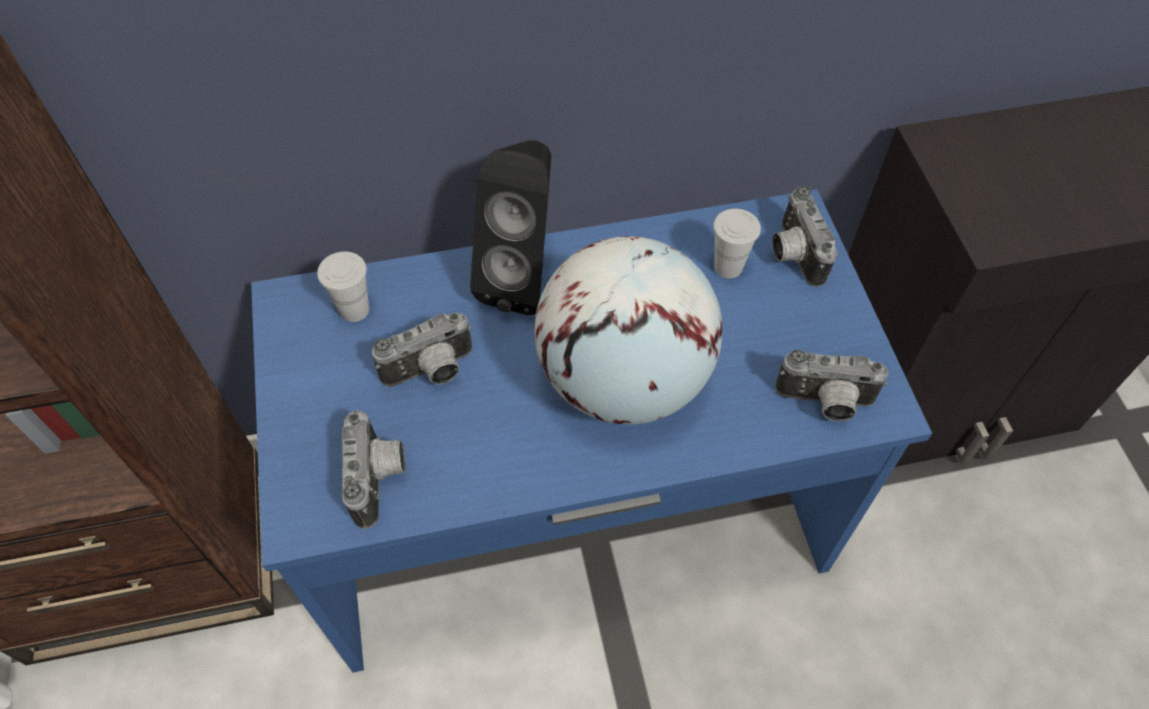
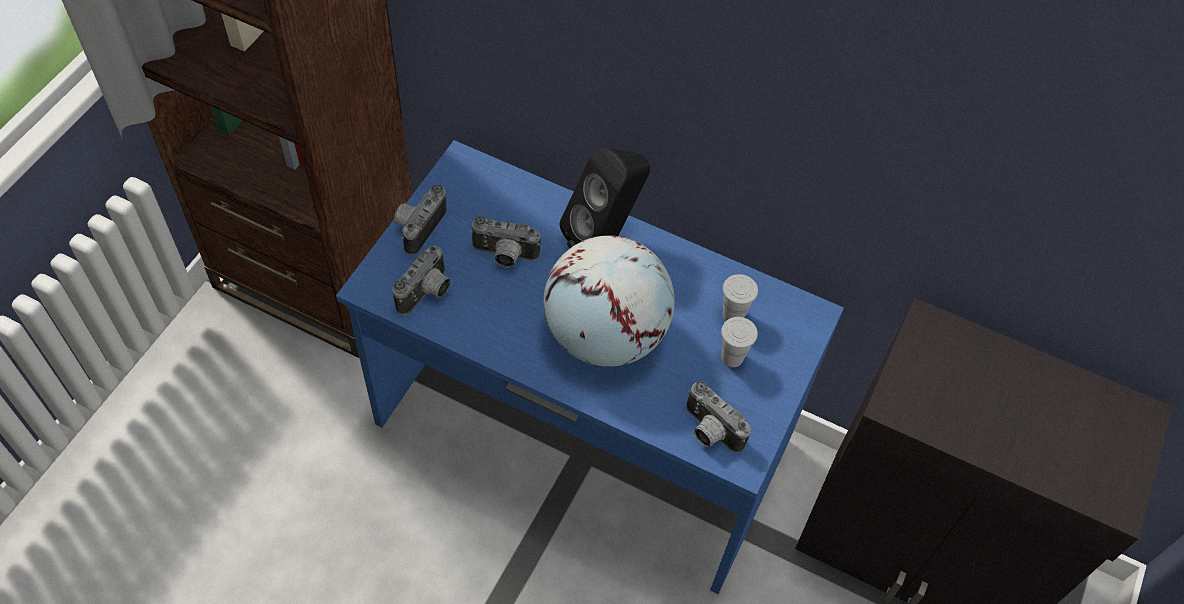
camera: 35 degrees right, 0 degrees up
white cup [317,252,369,322] -> white cup moved to [721,317,758,367]
camera [772,186,837,287] -> camera moved to [394,184,447,255]

